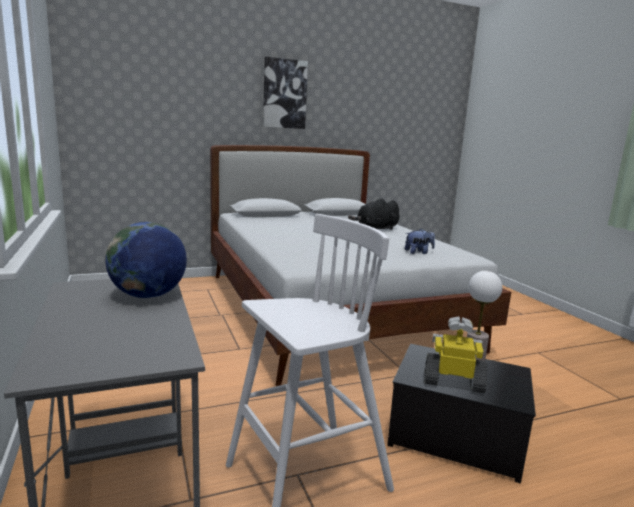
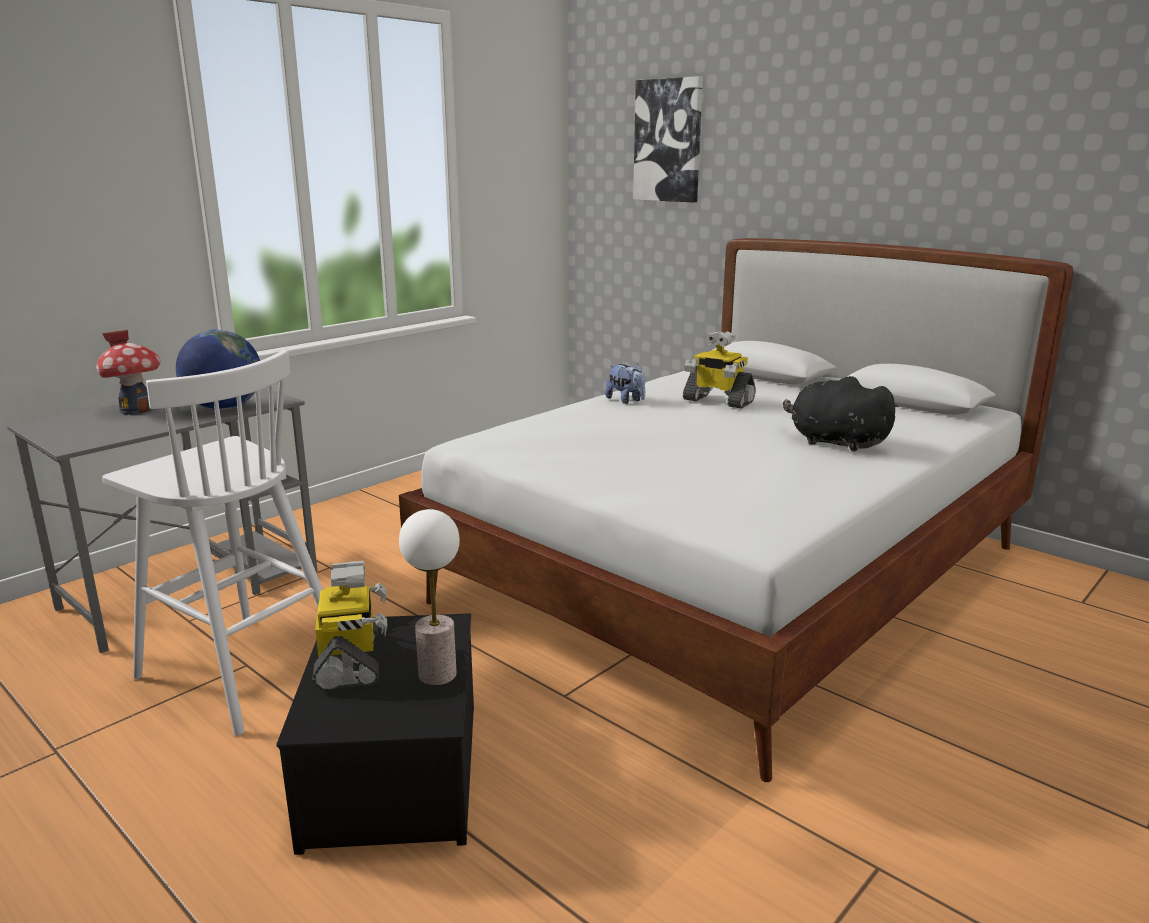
camera: 65 degrees right, 5 degrees up
picture [263,57,308,129] -> picture moved to [633,76,703,202]
plush toy [405,229,435,254] -> plush toy moved to [605,364,646,404]
none -> toy house [96,330,160,415]
none -> toy robot [683,331,756,409]

